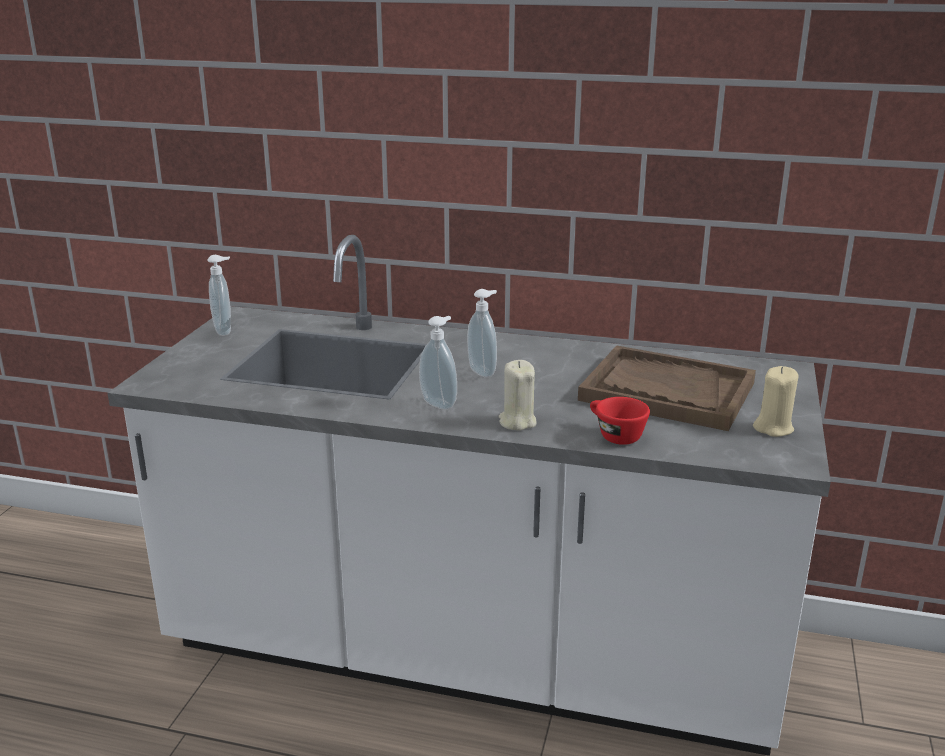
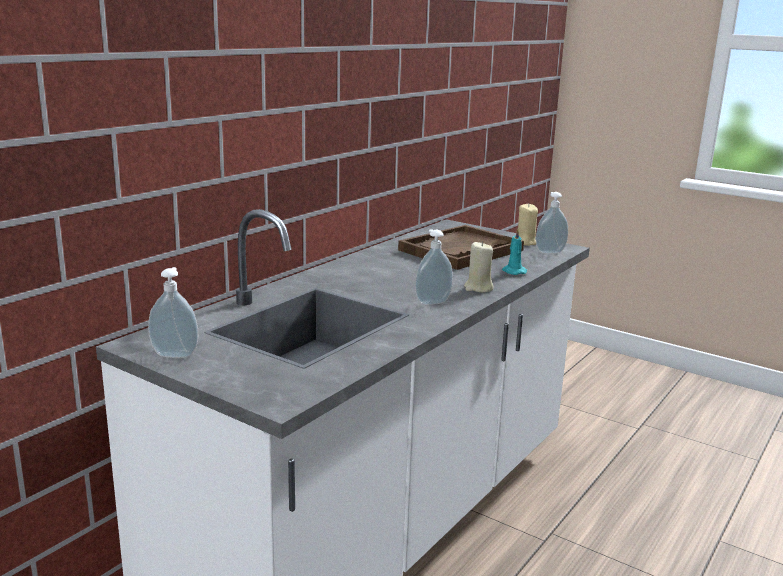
camera: 70 degrees left, 5 degrees down
soap dispenser [467,289,497,378] -> soap dispenser moved to [536,192,568,254]
red cup [590,397,650,445] -> turquoise candle [502,229,527,275]

